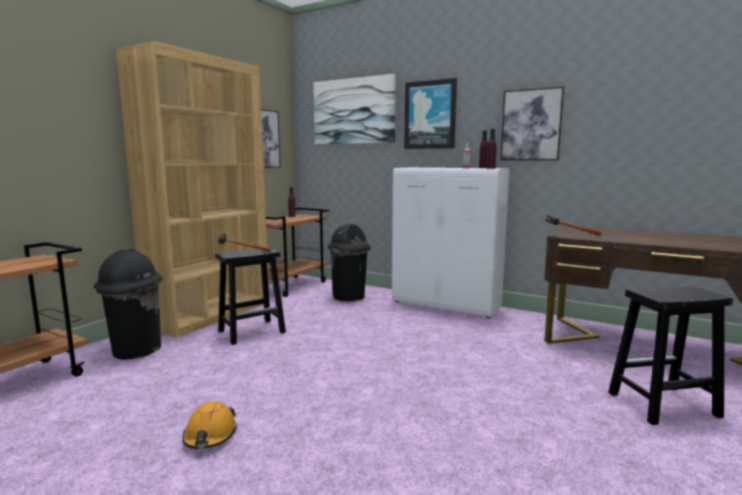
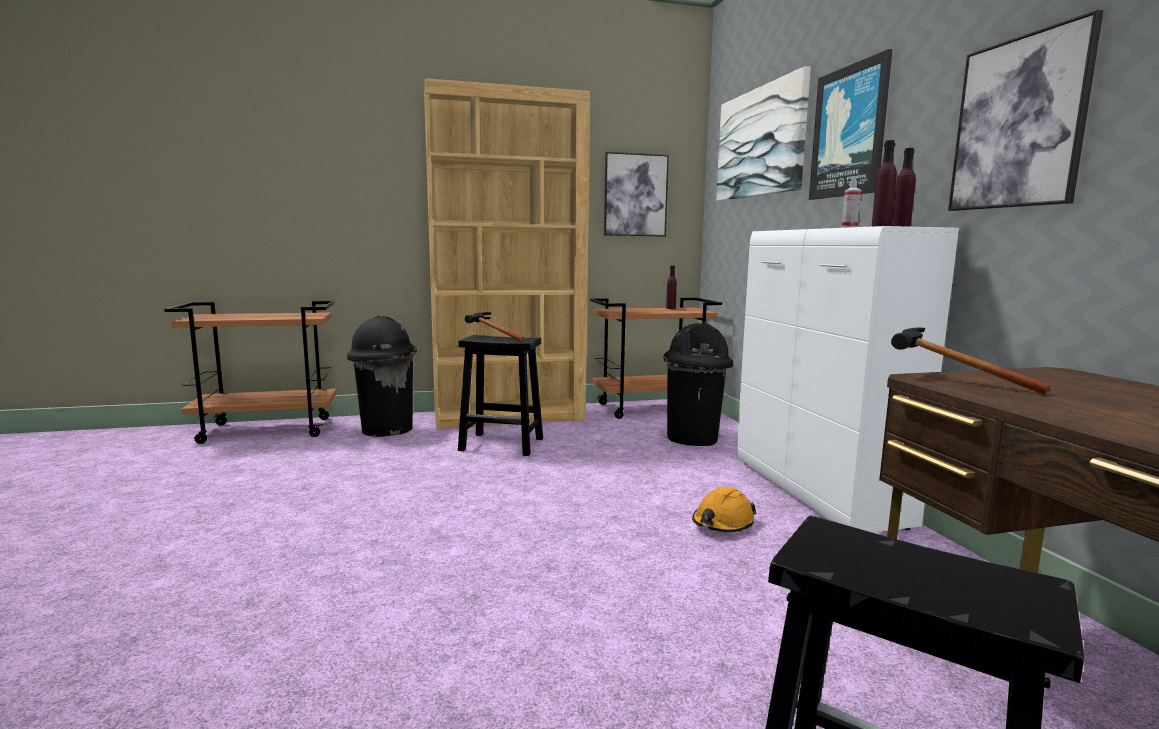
camera: 45 degrees right, 0 degrees up
orange hard hat [183,401,237,449] -> orange hard hat moved to [692,487,756,532]

